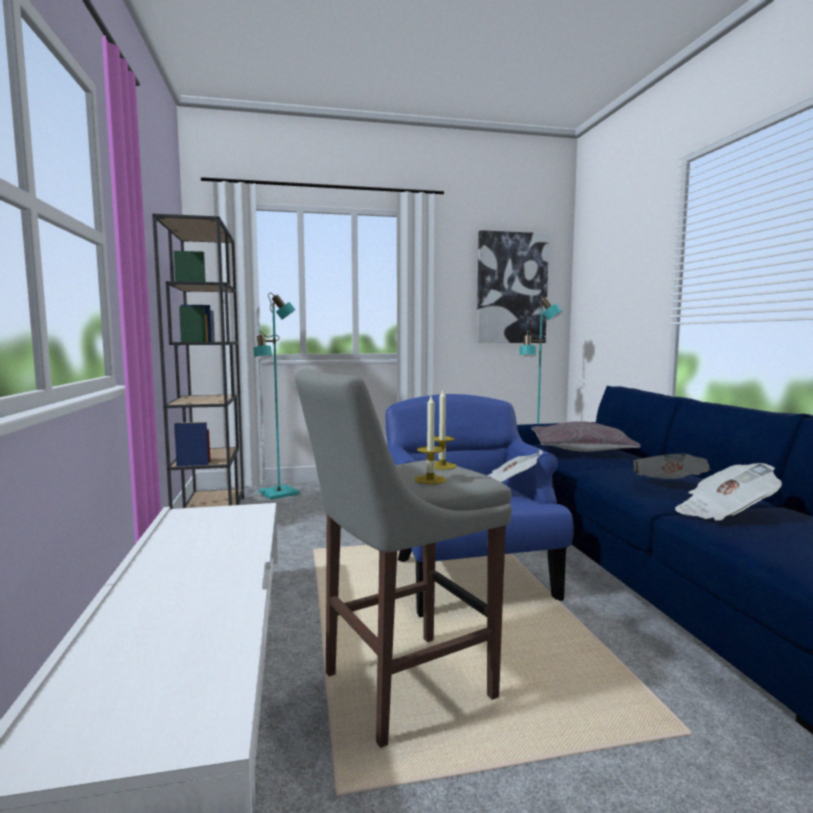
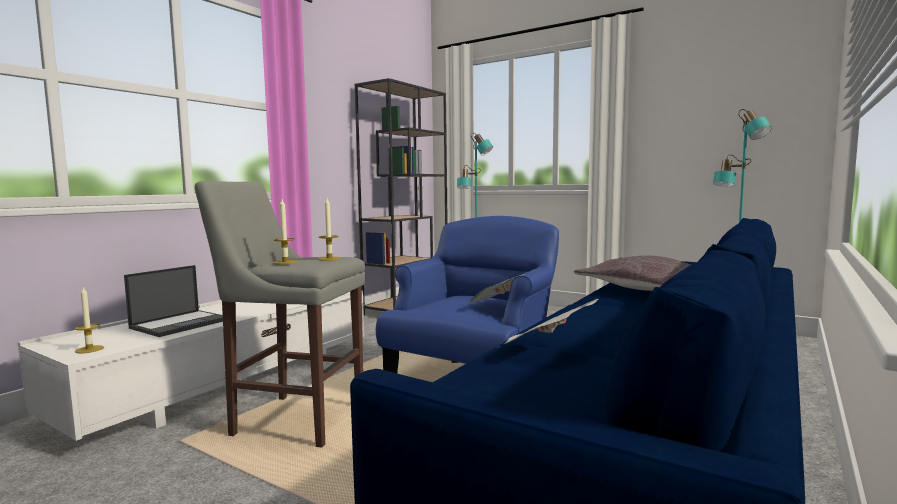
camera: 45 degrees right, 0 degrees up
picture [477,230,549,343] -> none
newspaper [633,454,710,479] -> none
none -> candle [75,287,104,353]
none -> laptop [124,265,223,337]

